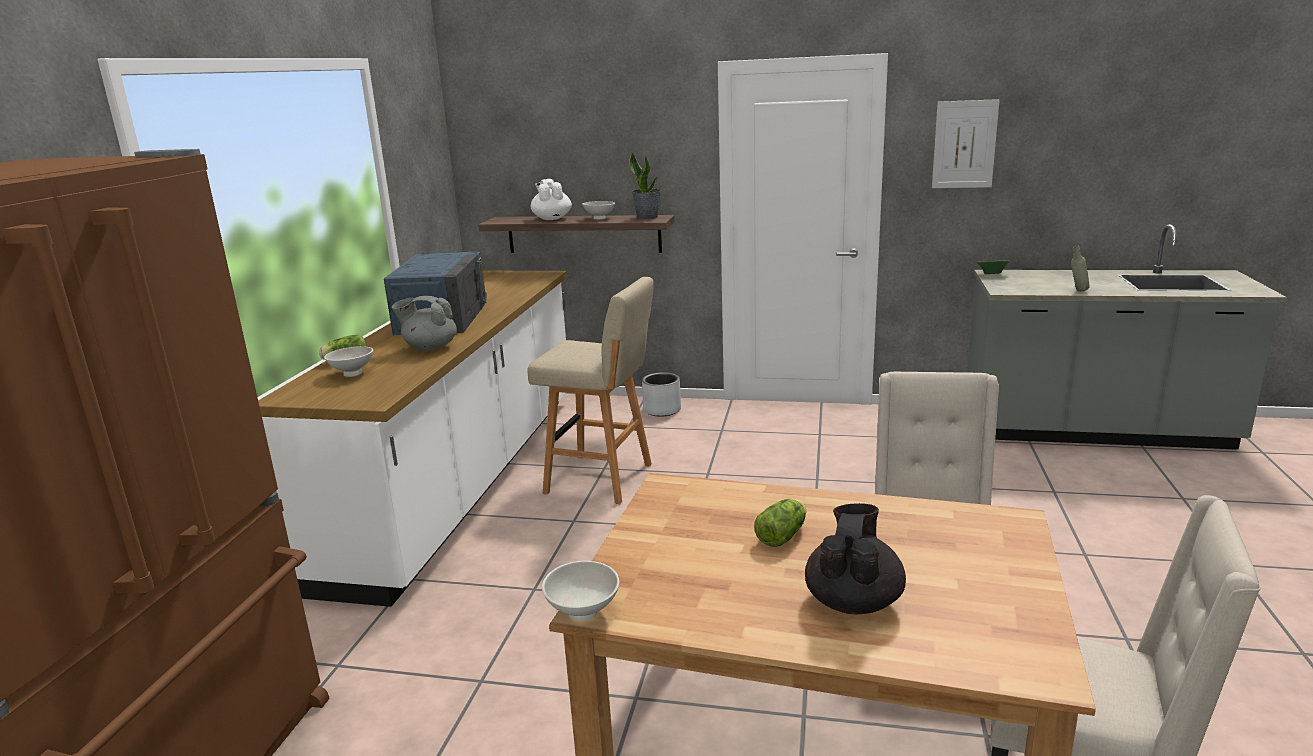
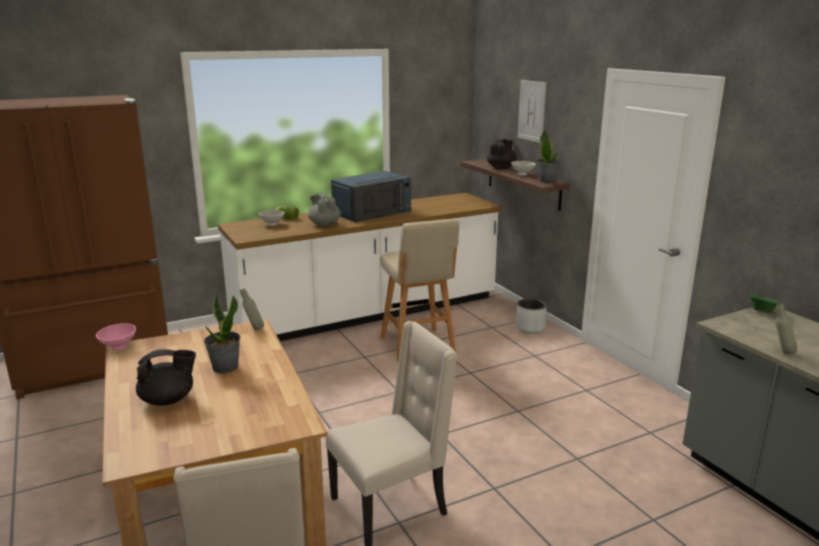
camera: 50 degrees right, 0 degrees up
white teapot [531,179,572,220] -> black teapot [487,139,517,169]
white bowl [542,561,619,622] -> pink bowl [96,323,136,350]
lettuce [754,499,806,547] -> potted plant [204,293,240,373]
picture [932,99,1000,188] -> picture moved to [518,80,546,143]
none -> grey bottle [240,288,264,330]

